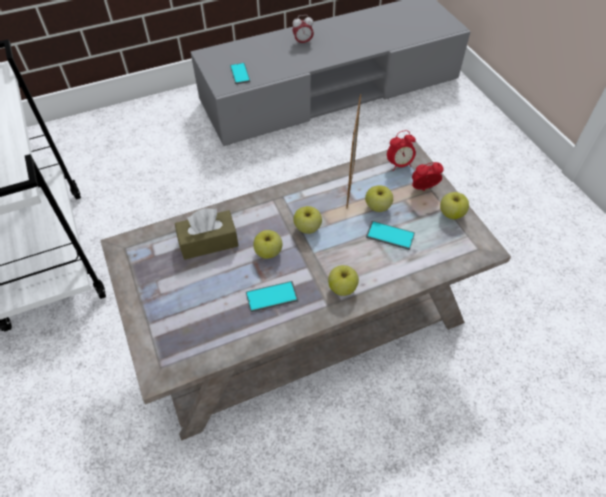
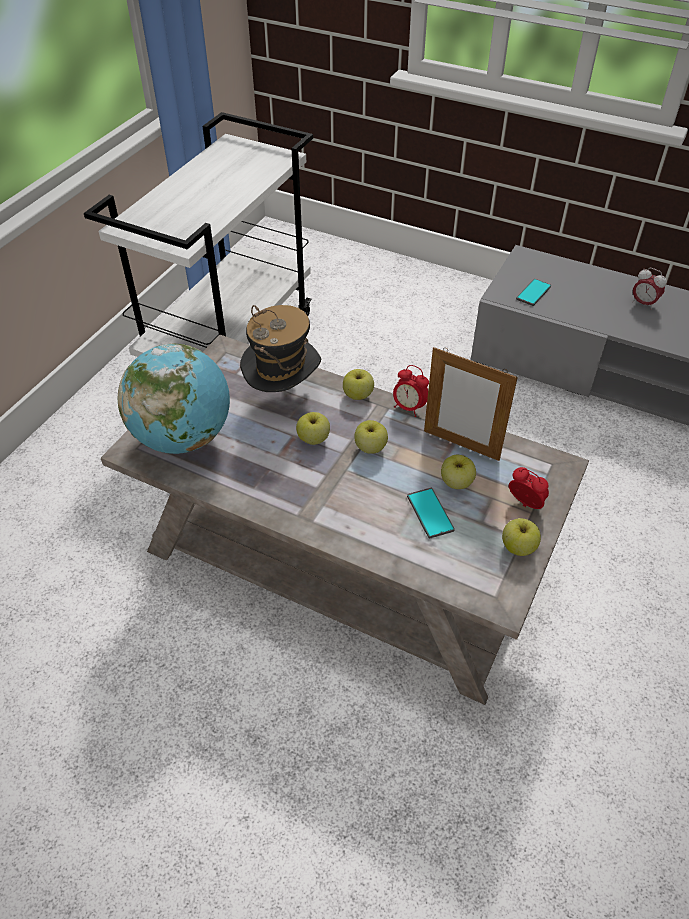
camera: 50 degrees right, 5 degrees down
brown tissue box [175,208,238,260] -> hat [240,305,321,392]
phone [246,281,298,312] -> none
apple [328,265,359,296] -> apple moved to [343,369,374,400]
picture frame [346,94,361,208] -> picture frame turned 60 degrees clockwise [424,347,518,461]
alarm clock [387,130,416,171] -> alarm clock moved to [393,365,429,417]
none -> globe [118,344,230,454]

